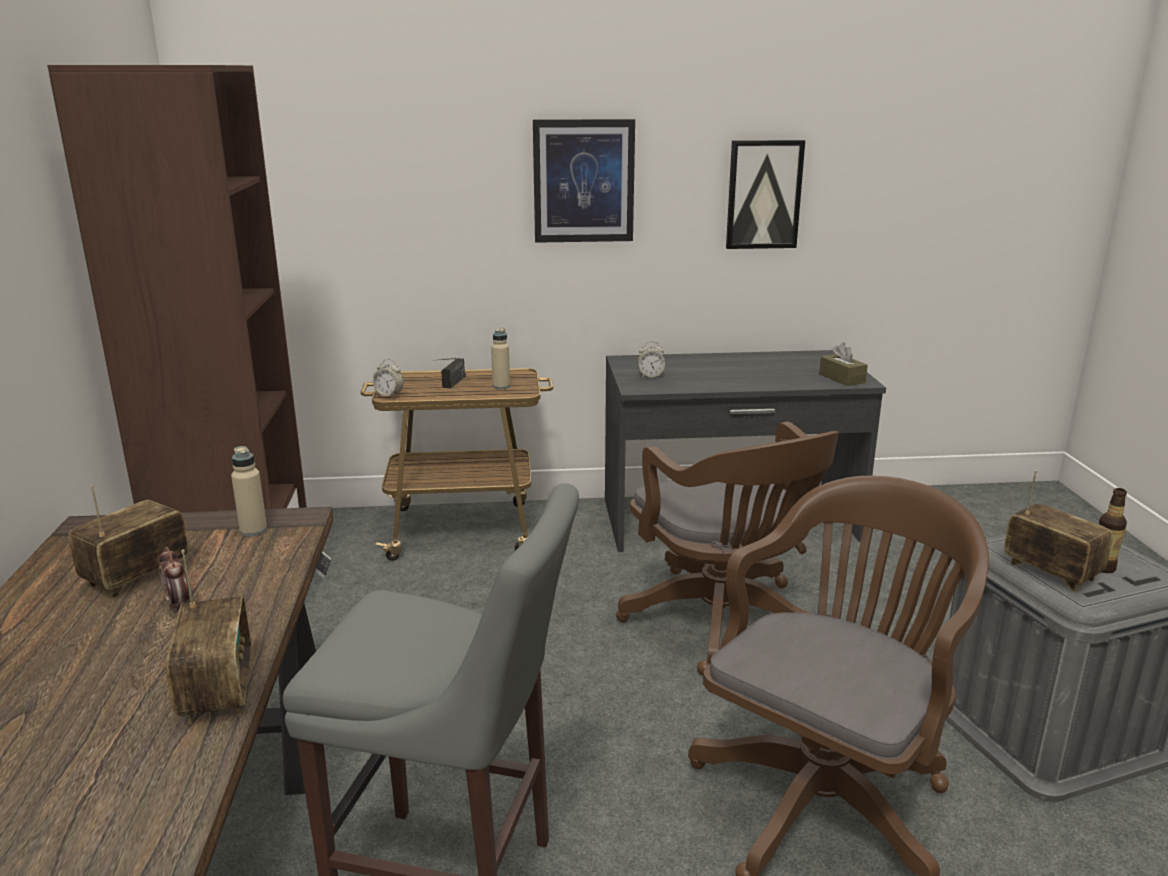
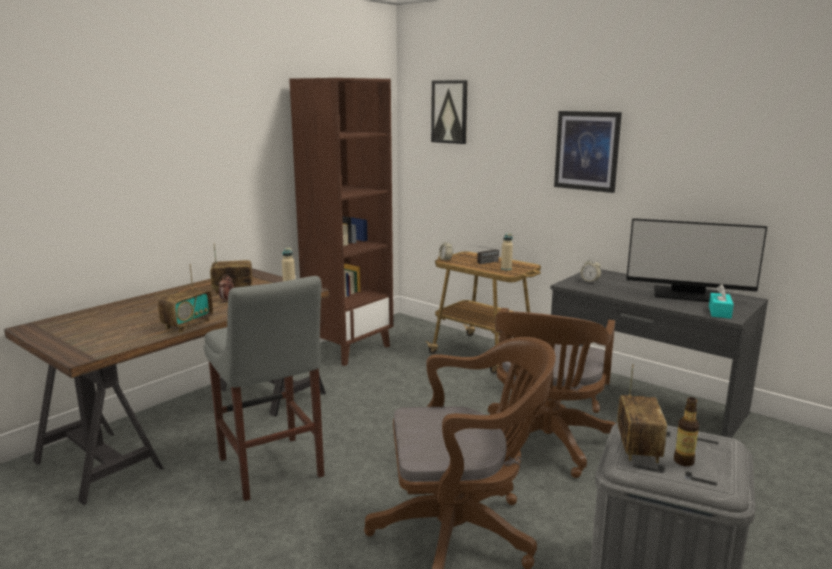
camera: 45 degrees right, 5 degrees down
picture [726,140,805,249] -> picture moved to [431,80,467,144]
brown tissue box [819,343,868,386] -> turquoise tissue box [709,284,734,319]
none -> monitor [626,218,767,302]

